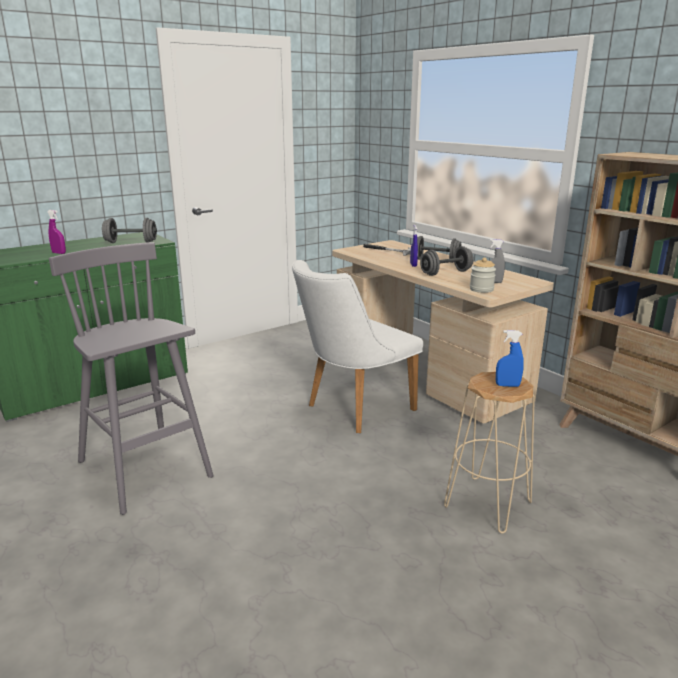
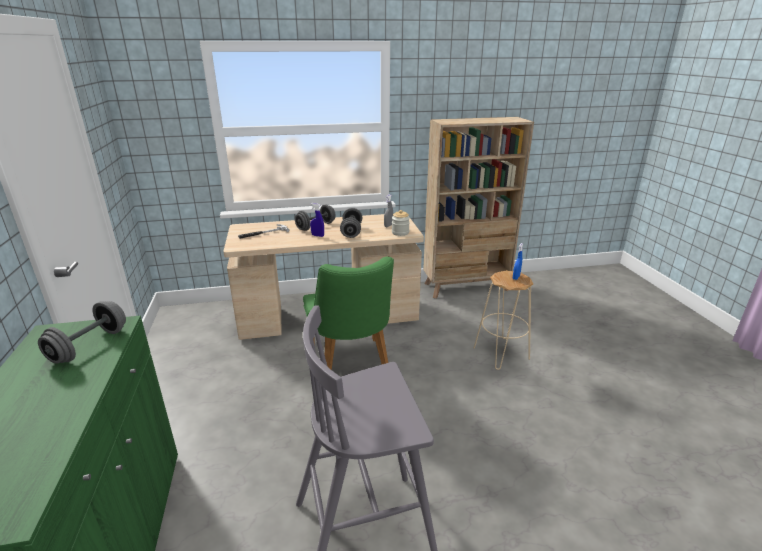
camera: 65 degrees left, 5 degrees up
purple spray bottle [47,210,66,254] -> none
white chair [292,260,423,433] -> green chair [303,256,394,370]

